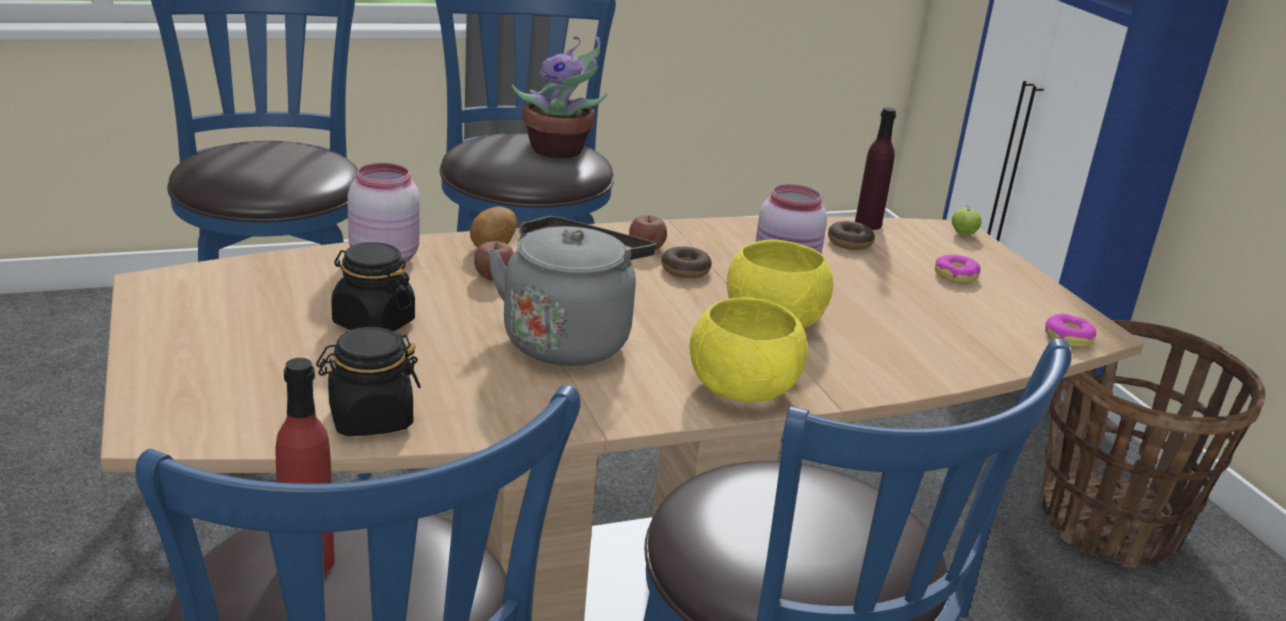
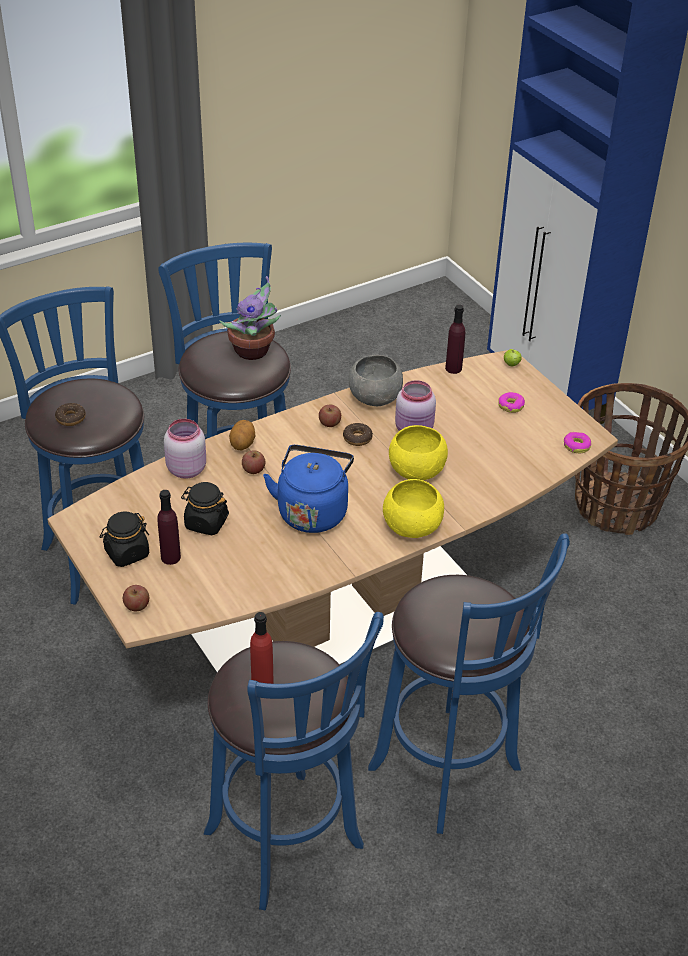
camera: 10 degrees left, 15 degrees up
black jar [316,327,421,436] -> black jar moved to [100,511,149,567]
grey kettle [487,216,656,366] -> blue kettle [263,445,354,533]
donut [828,221,875,250] -> donut moved to [55,403,86,426]
none -> apple [123,585,149,611]
none -> purple bottle [157,490,181,565]
none -> grey bowl [349,355,403,406]

